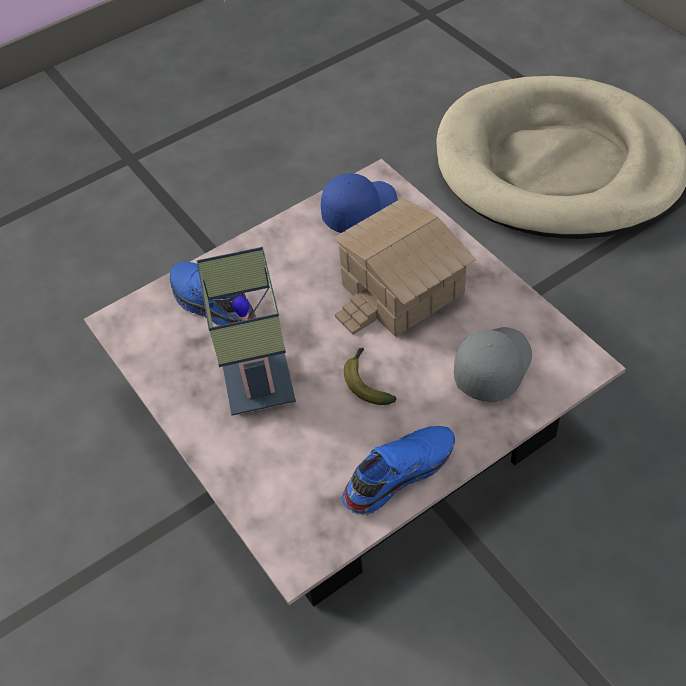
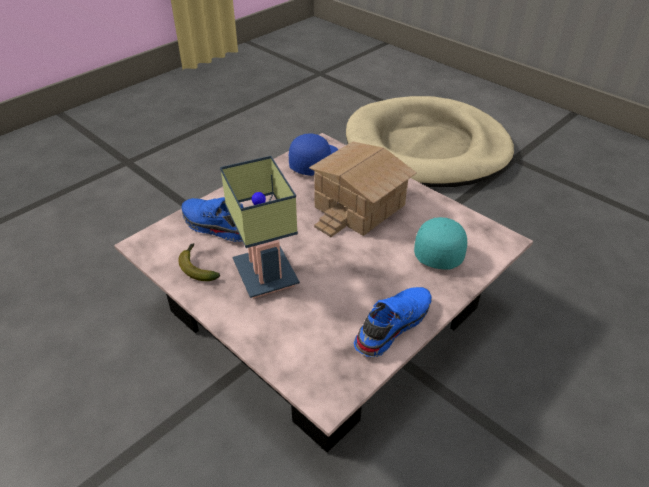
camera: 15 degrees left, 10 degrees down
banana [344,348,397,405] -> banana moved to [178,243,220,281]
grey cap [454,327,532,402] -> turquoise cap [414,217,467,269]

